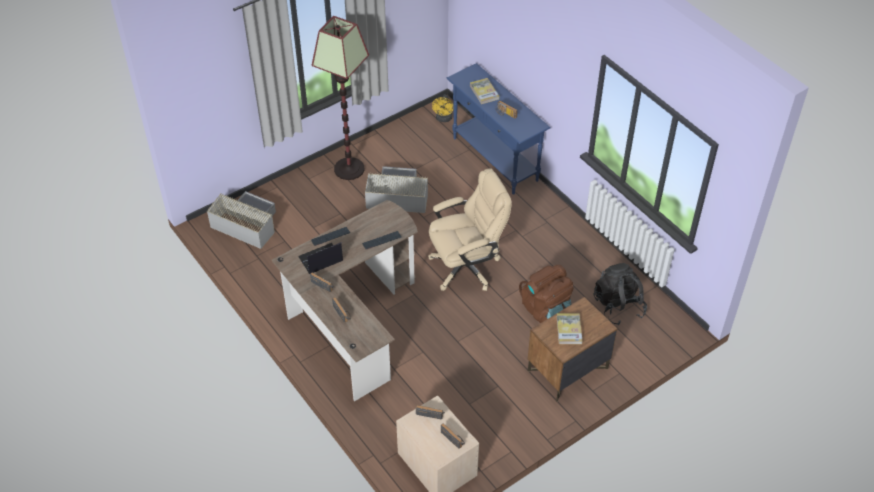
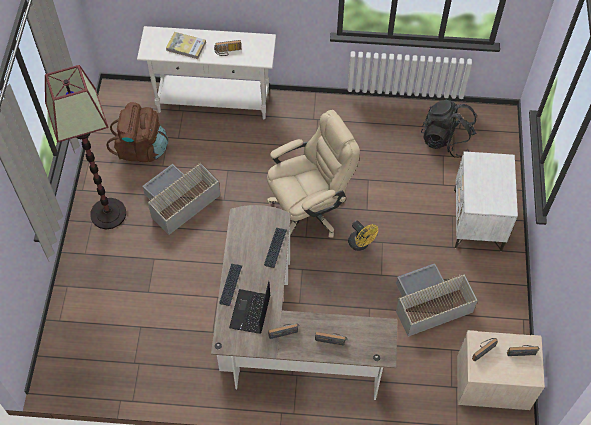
camera: 50 degrees left, 10 degrees up
grey storage box [207,191,276,249] -> grey storage box moved to [396,263,478,337]
beige office chair [428,168,512,291] -> beige office chair turned 45 degrees clockwise [267,110,360,238]
yellow fan [432,95,453,122] -> yellow fan moved to [348,221,378,251]
blue console table [447,63,551,195] -> white console table [137,26,276,119]
brown backpack [519,265,573,323] -> brown backpack moved to [106,102,168,162]
brown nightstand [528,297,618,402] -> white nightstand [454,151,518,251]
book [556,313,583,344] -> none

